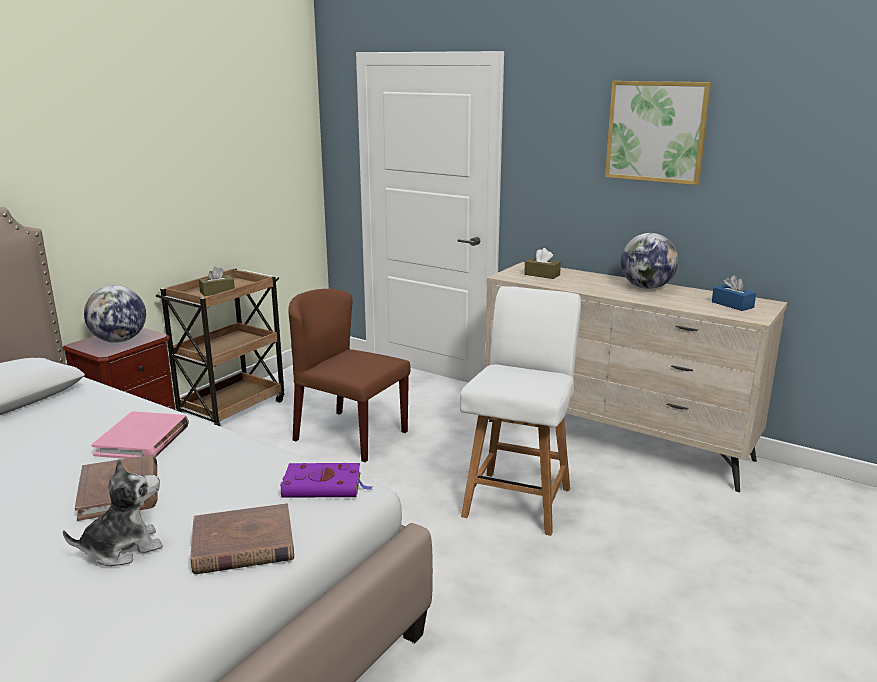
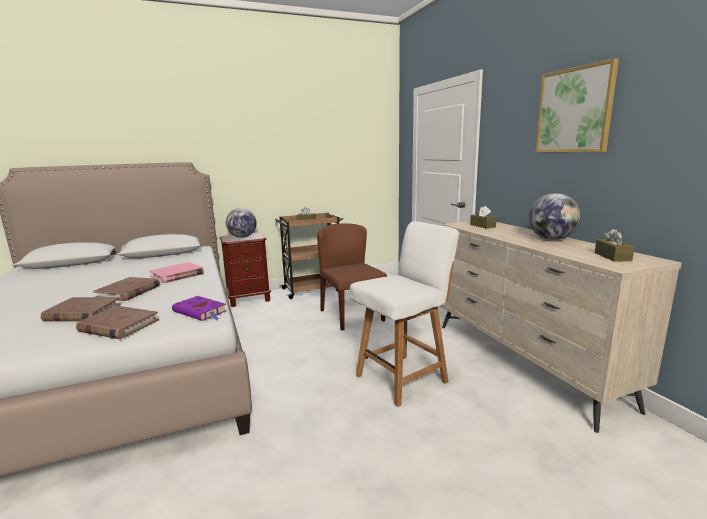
camera: 35 degrees right, 5 degrees down
plush toy [63,459,163,566] -> brown book [41,297,121,322]
blue tissue box [712,275,756,311] -> brown tissue box [595,229,635,262]

